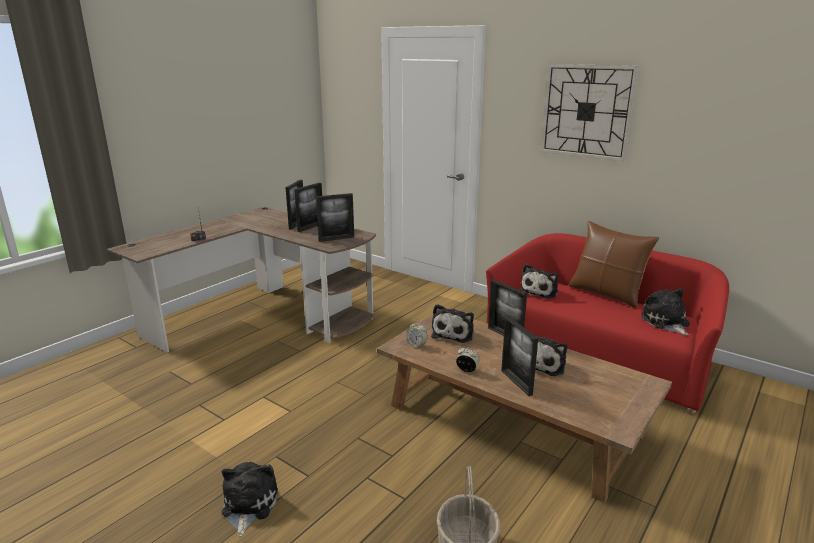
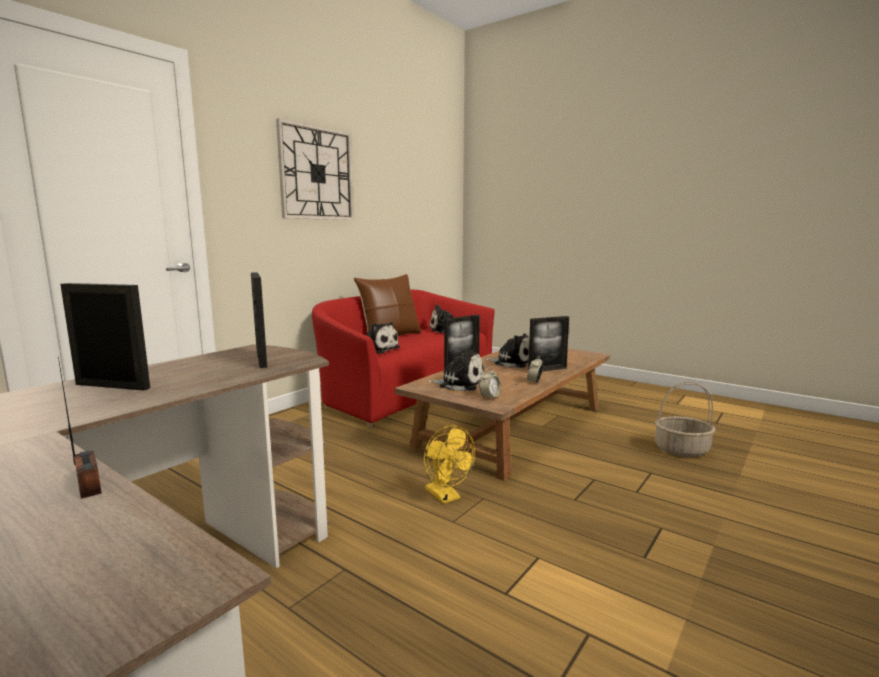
camera: 90 degrees left, 10 degrees down
plush toy [221,462,278,536] -> none
picture frame [294,183,322,232] -> none
none -> yellow fan [424,425,475,504]

